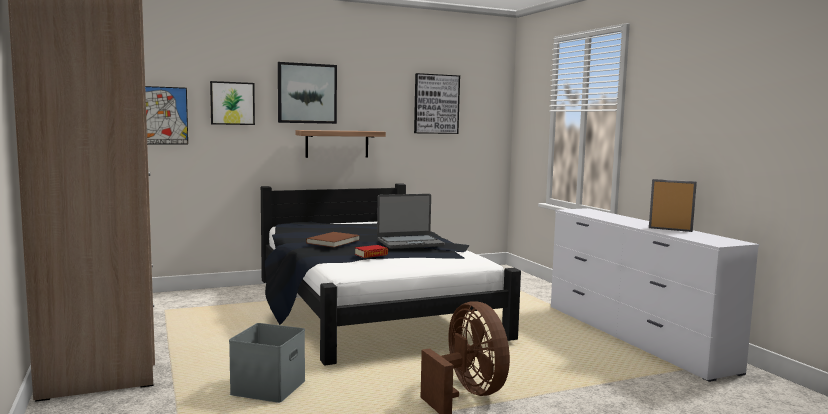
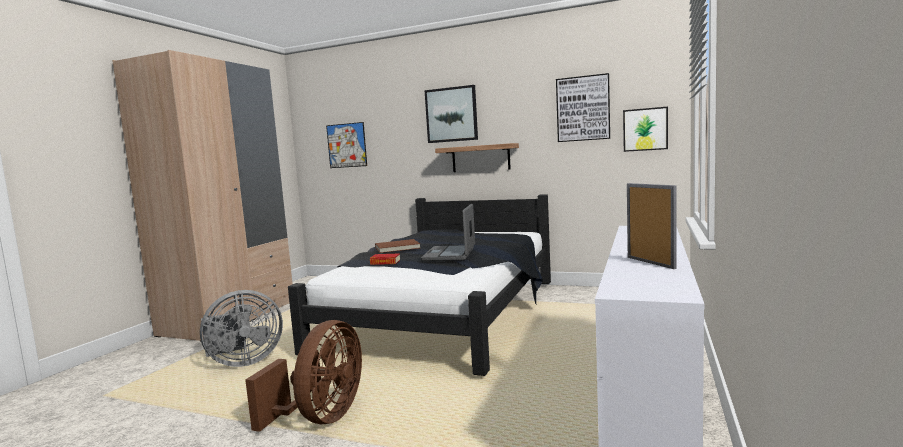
camera: 45 degrees right, 0 degrees up
picture [210,81,255,125] -> picture moved to [623,107,668,152]
grey storage box [229,323,305,403] -> grey fan [200,290,283,367]
laptop [377,194,445,249] -> laptop turned 75 degrees clockwise [421,204,475,261]

